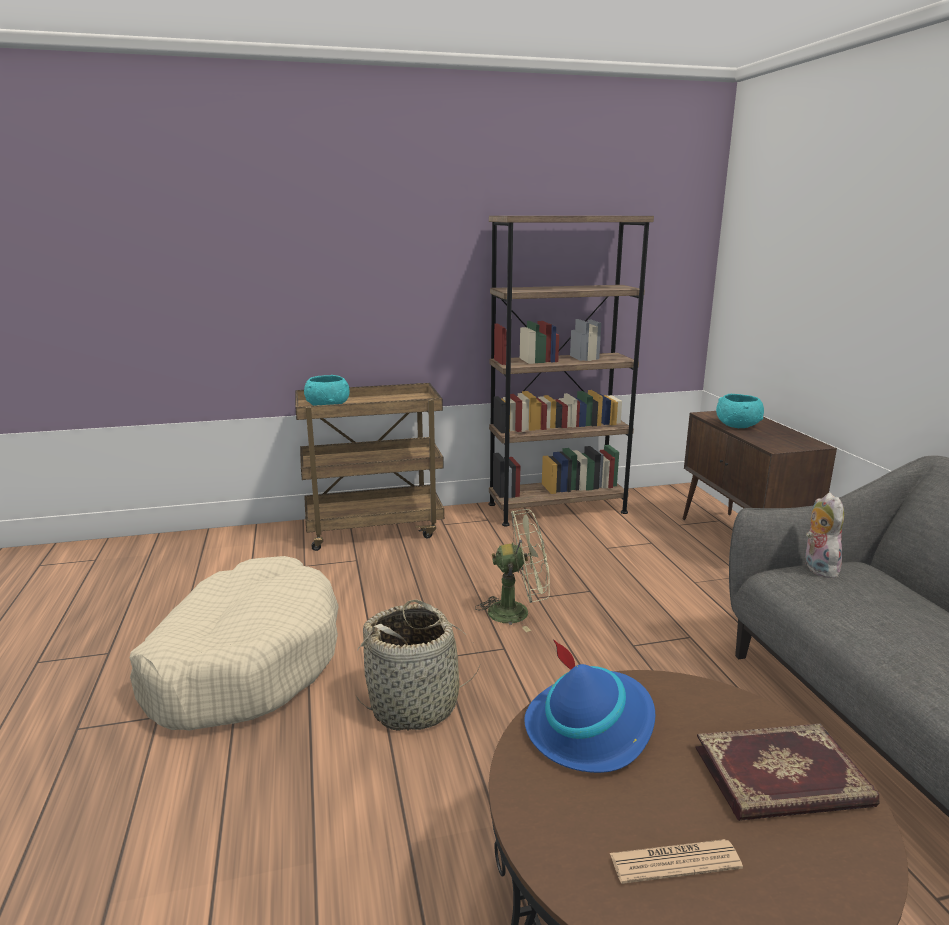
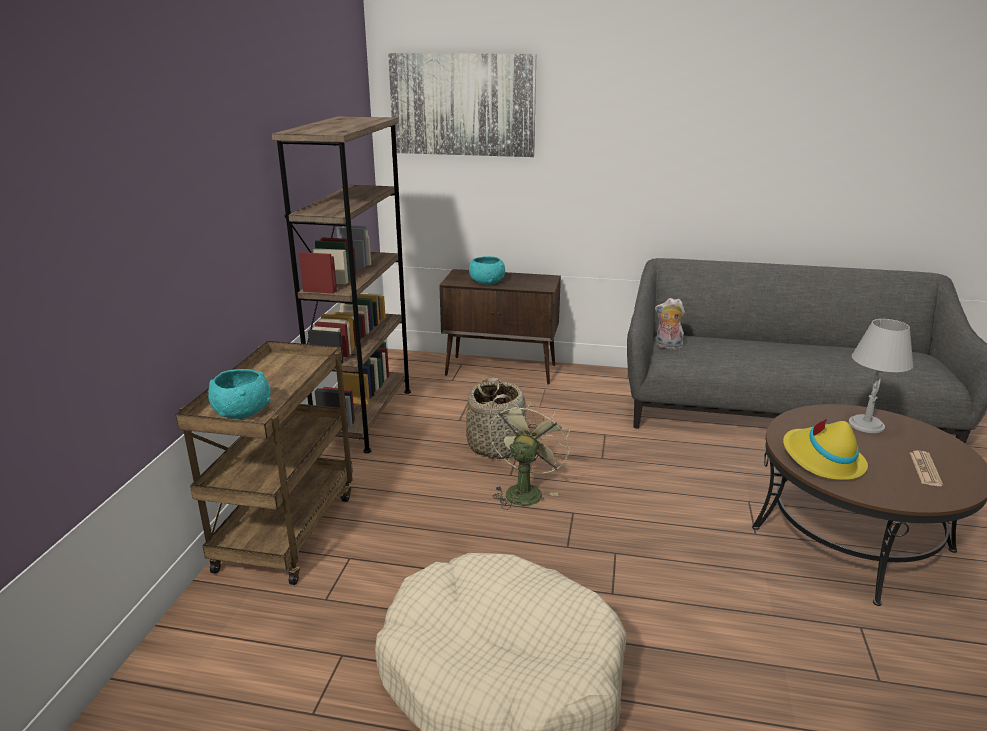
camera: 65 degrees left, 5 degrees up
basket [356,599,480,731] -> basket moved to [466,378,526,459]
blue hat [524,639,655,773] -> yellow hat [783,419,868,480]
book [695,724,879,821] -> grey table lamp [849,319,913,433]
none -> picture [388,53,536,157]

